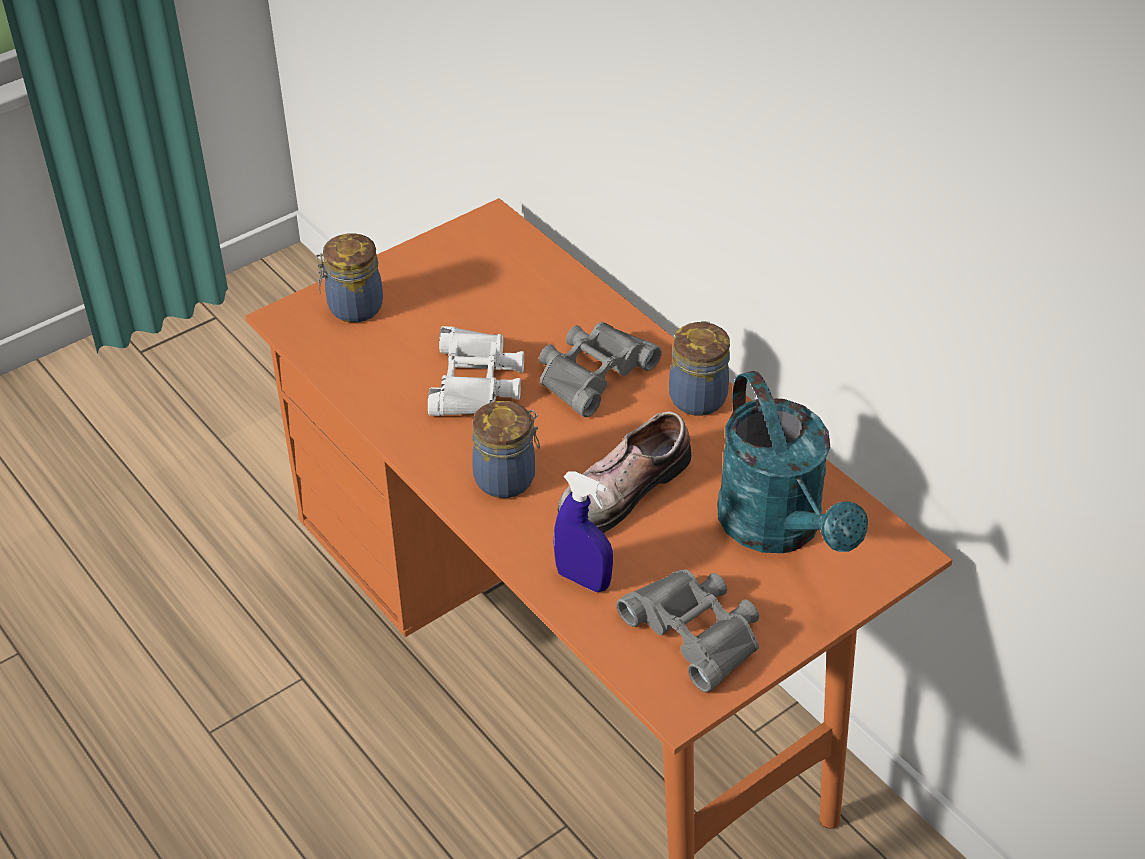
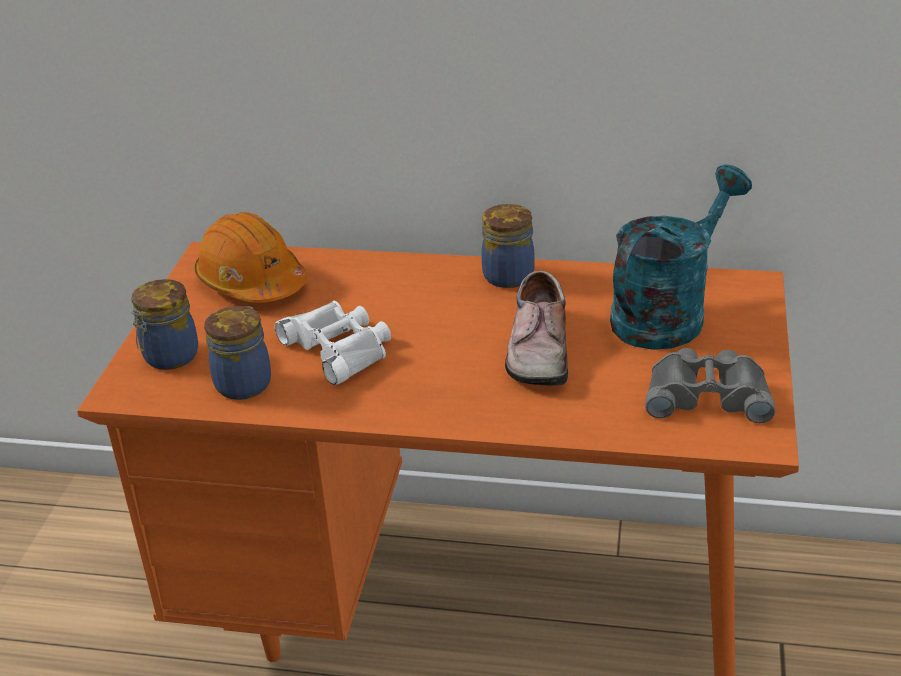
camera: 40 degrees left, 10 degrees down
jar [472,401,540,498] -> jar moved to [204,306,271,400]
grey binoculars [539,322,662,417] -> none
blue spray bottle [554,471,613,592] -> none
turquoise watering can [717,371,868,553] -> turquoise watering can turned 75 degrees counterclockwise [610,165,752,350]
none -> orange hard hat [194,212,308,303]

